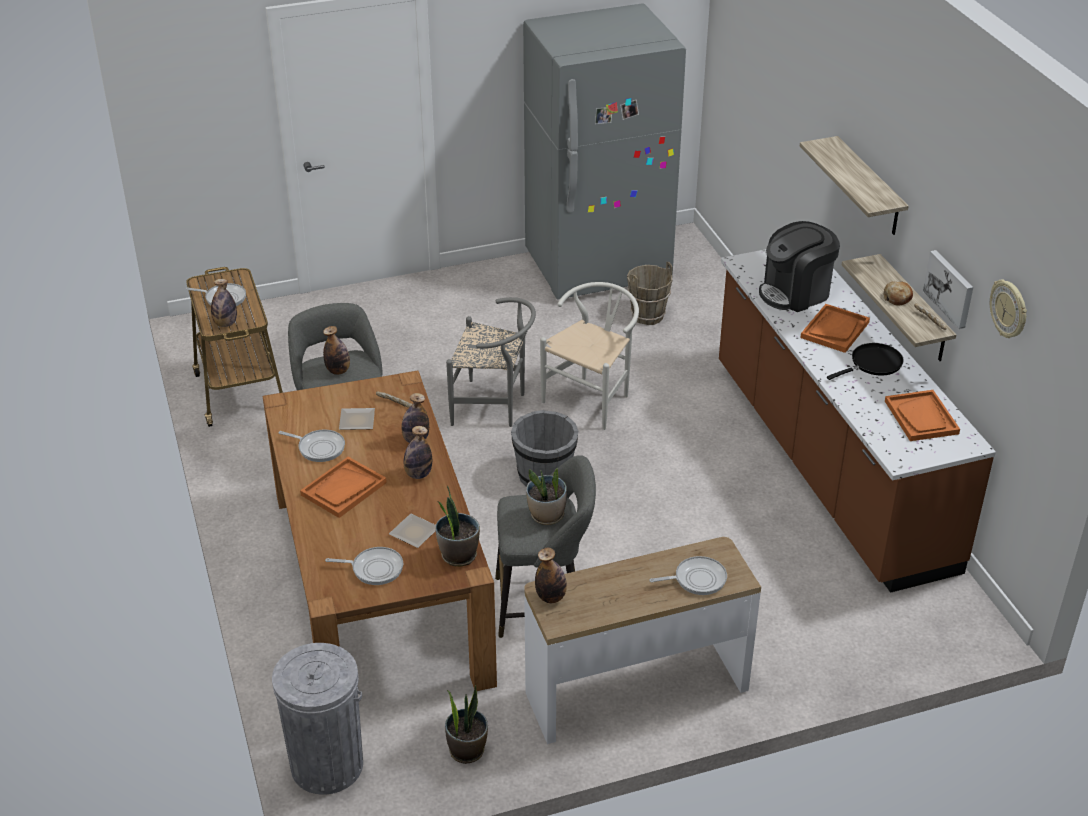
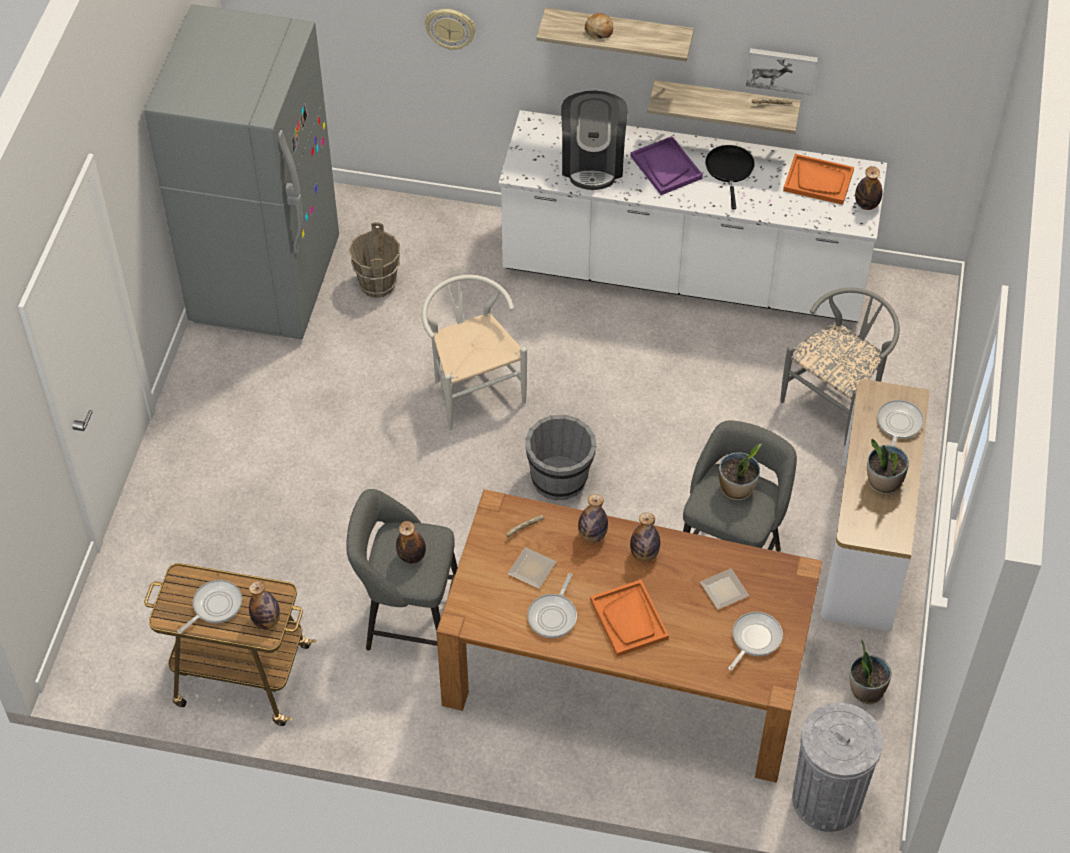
camera: 60 degrees left, 15 degrees up
frying pan [278,429,345,462] -> frying pan turned 150 degrees clockwise [527,573,577,638]
potted plant [435,486,480,566] -> potted plant moved to [867,439,909,494]
grey chair [446,297,536,427] -> grey chair moved to [780,288,900,446]
bottle [535,548,567,603] -> bottle moved to [855,166,882,210]
brown counter [719,249,996,593] -> white counter [499,110,887,322]
orange tray [800,304,870,353] -> purple tray [631,136,703,195]
bread [883,281,913,306] -> bread moved to [585,13,613,39]
wall clock [990,280,1027,338] -> wall clock moved to [425,9,475,50]

